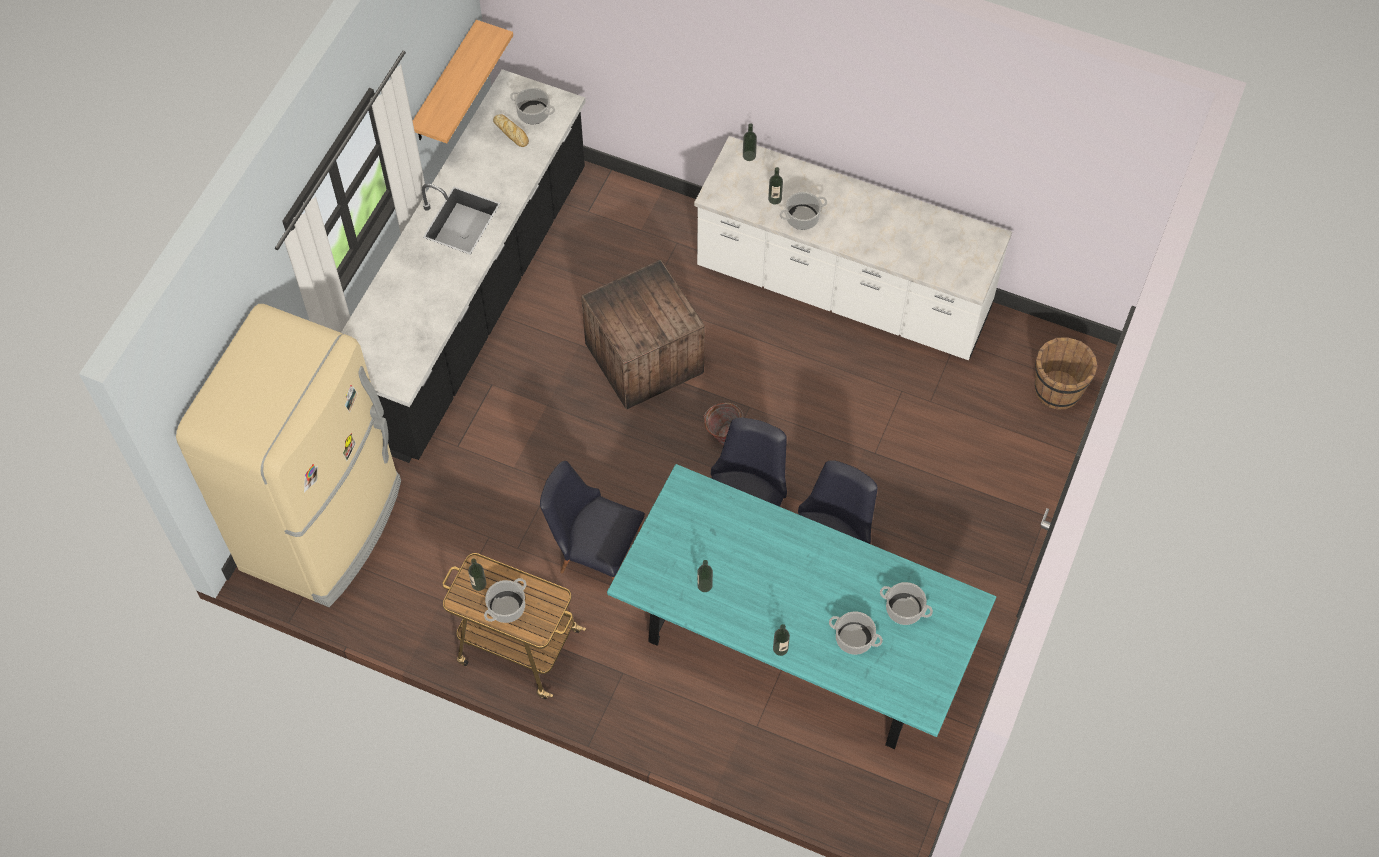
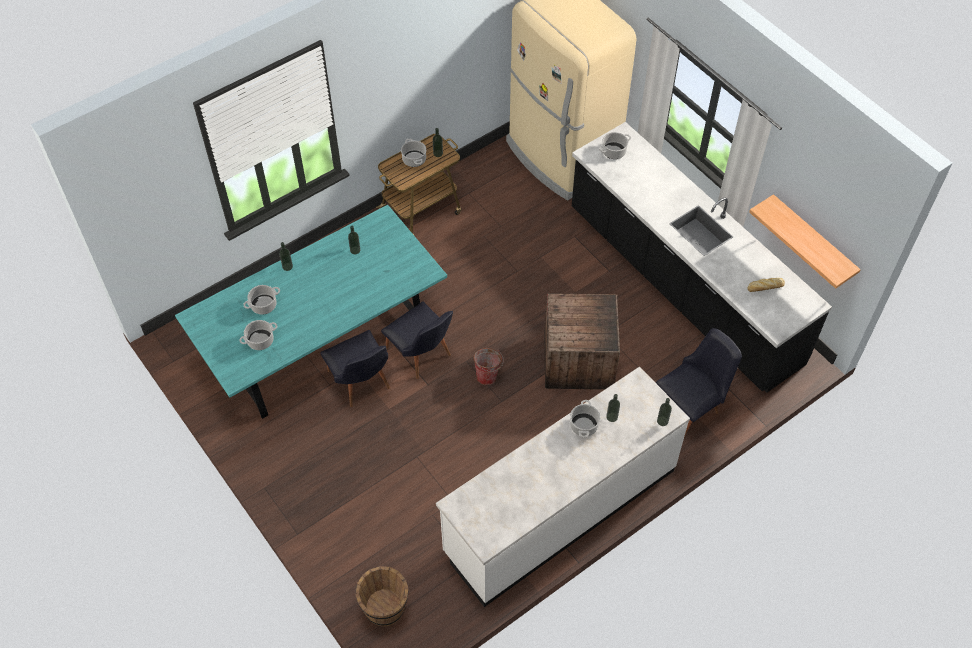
camera: 120 degrees right, 5 degrees down
cooking pot [510,87,555,124] -> cooking pot moved to [599,132,631,159]
black chair [540,461,645,580] -> black chair moved to [656,328,742,437]

